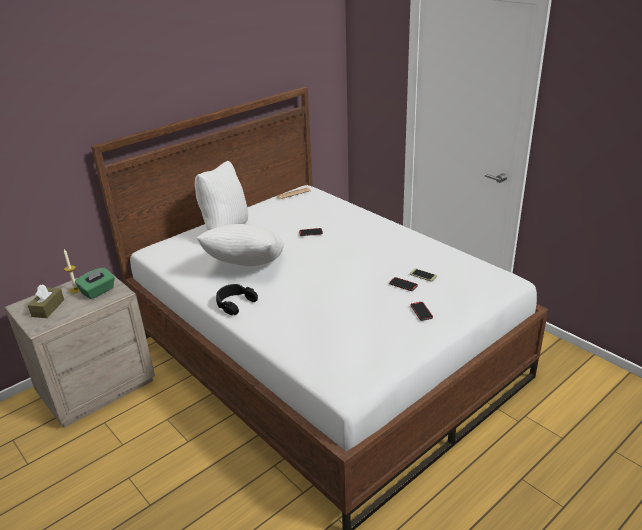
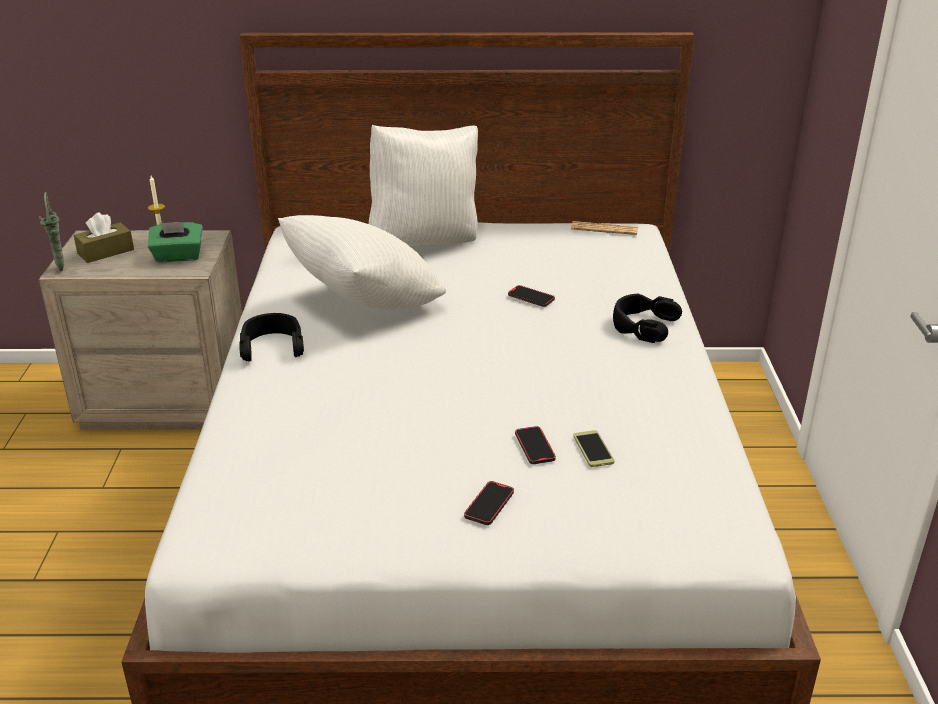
camera: 40 degrees right, 0 degrees up
none -> green vase [39,192,64,271]
none -> black headphones [613,294,682,343]

